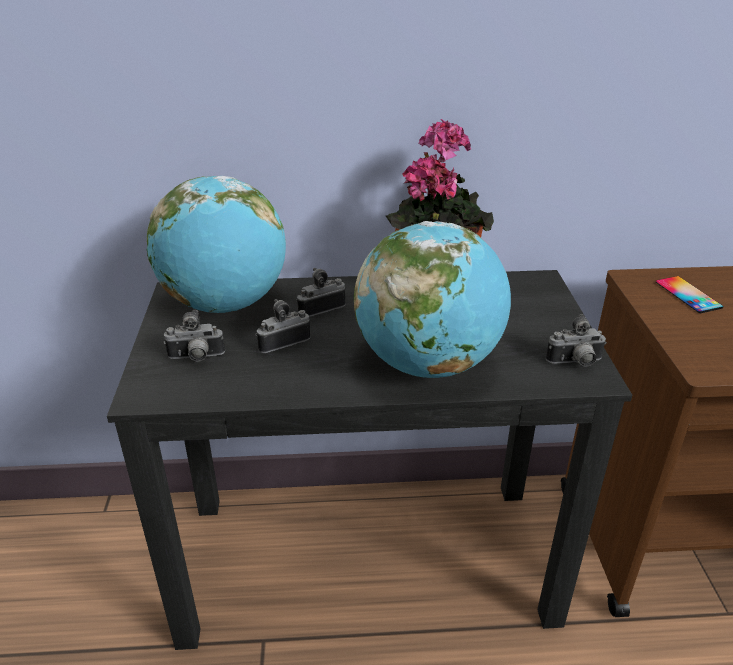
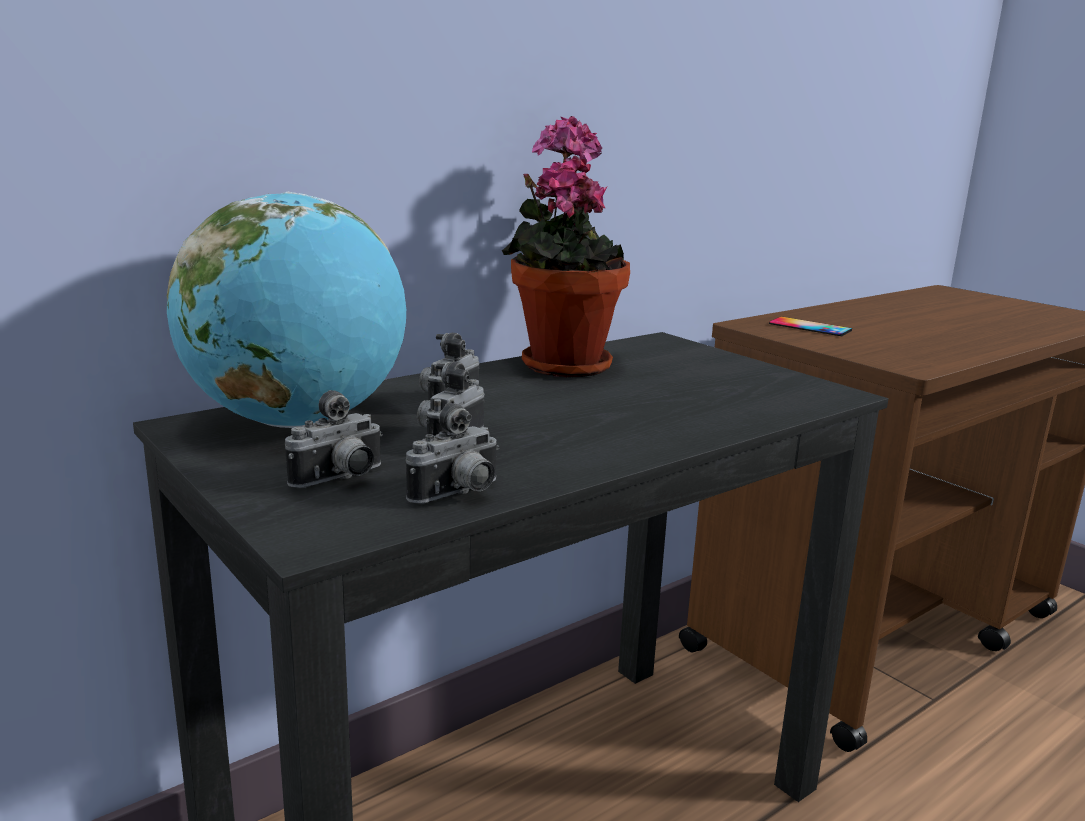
camera: 35 degrees left, 15 degrees down
globe [354,221,511,378] -> none
camera [546,314,607,367] -> camera moved to [406,403,499,504]

